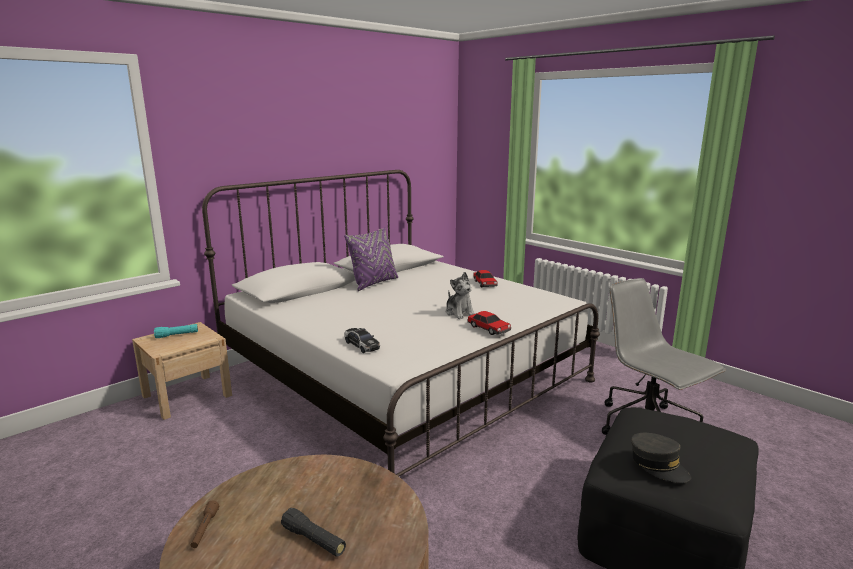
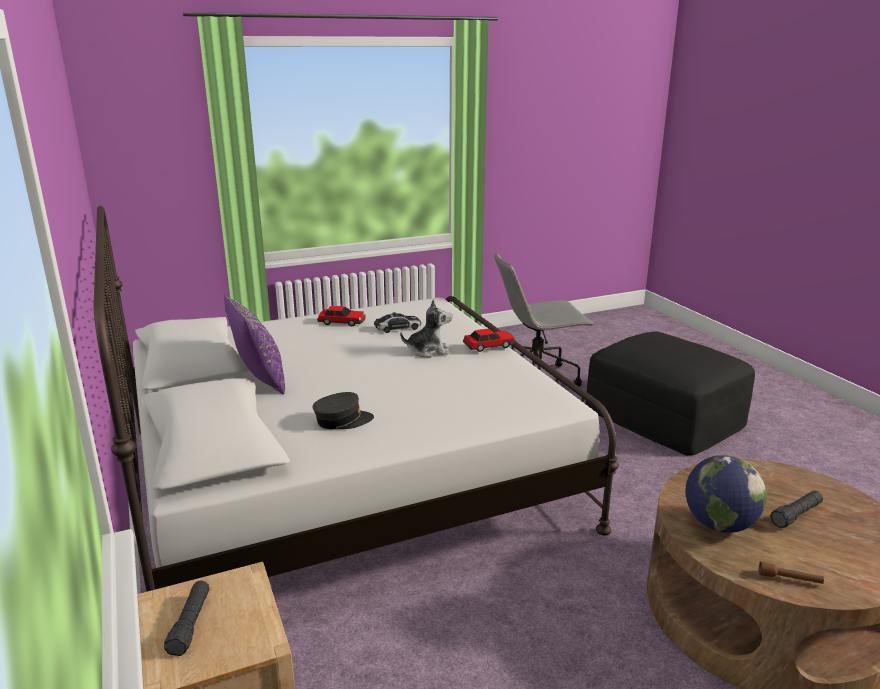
camera: 70 degrees left, 5 degrees up
turquoise flashlight [154,324,198,338] -> black flashlight [164,580,210,656]
toy car [344,328,380,353] -> toy car moved to [374,312,421,333]
grey cap [631,433,691,483] -> grey cap moved to [313,392,374,429]
none -> globe [685,455,767,533]

